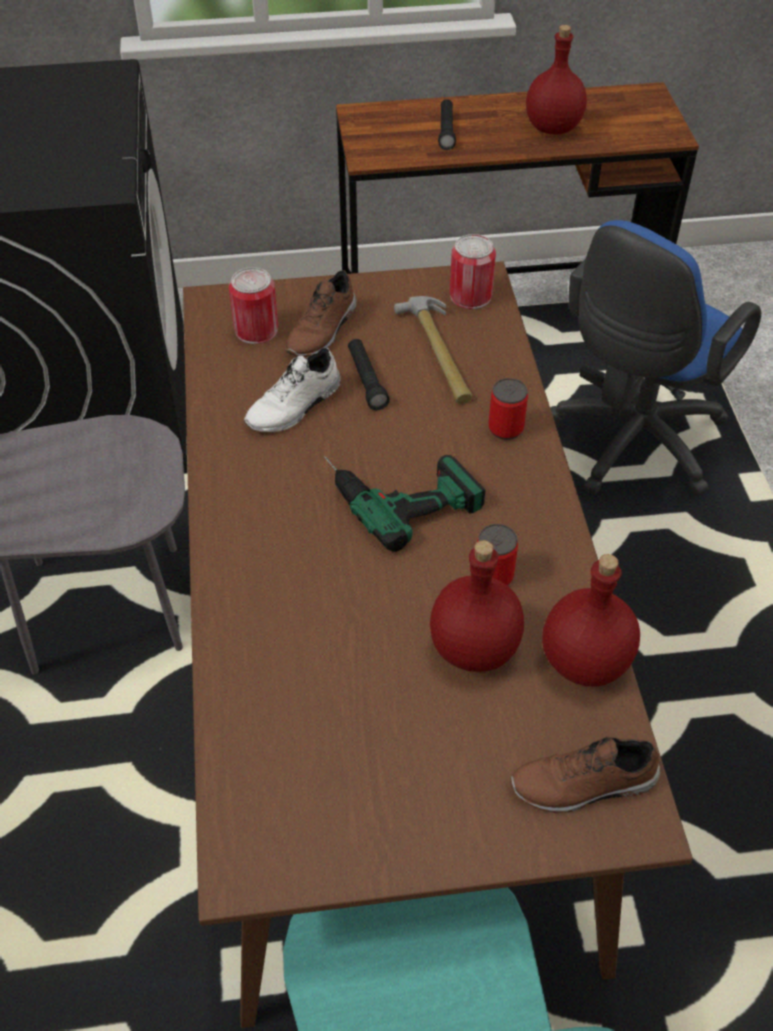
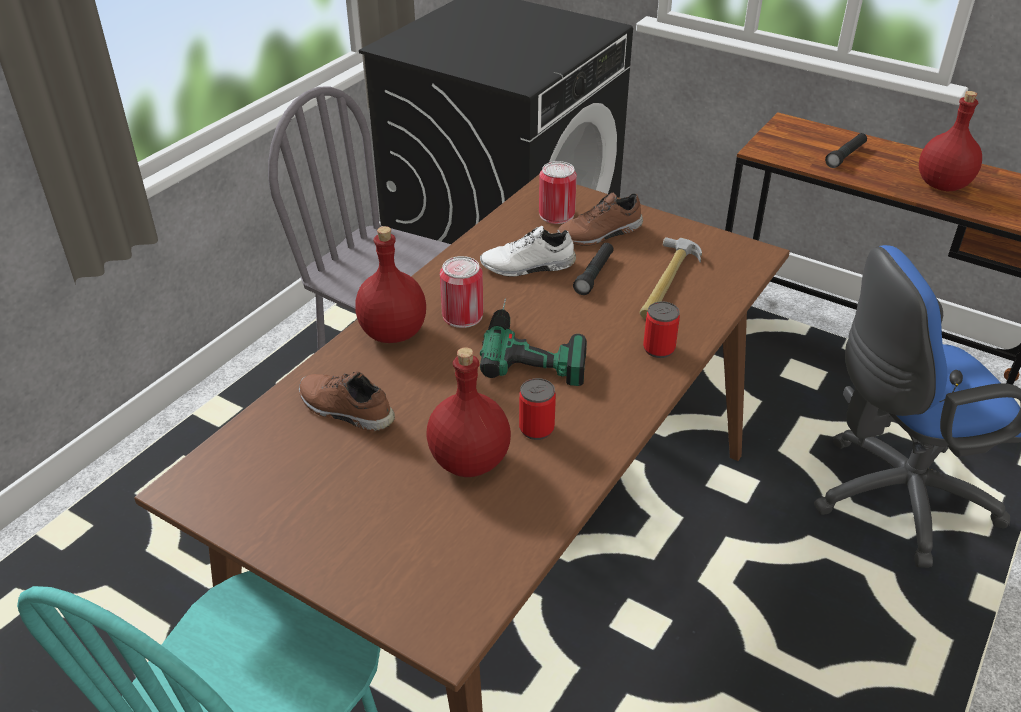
camera: 40 degrees right, 10 degrees down
can [450,234,496,309] -> can moved to [440,256,483,328]
brown shoe [510,737,660,813] -> brown shoe moved to [299,371,395,431]
red bottle [542,554,640,687] -> red bottle moved to [355,226,426,343]

